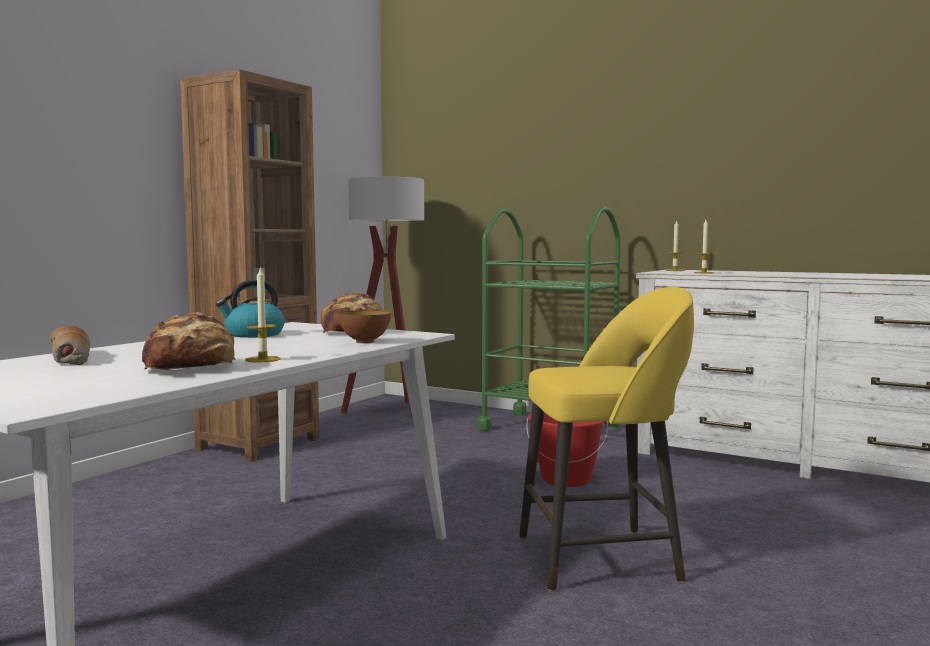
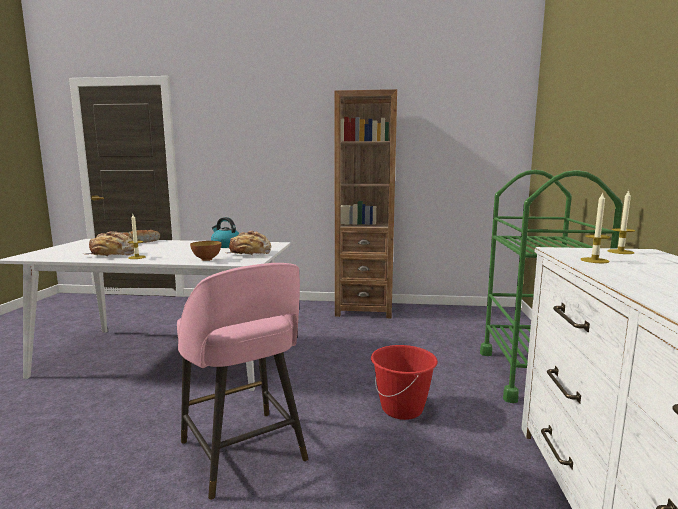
camera: 65 degrees right, 5 degrees up
floor lamp [341,176,424,419] -> none
yellow stool [519,287,694,591] -> pink stool [177,263,308,500]

